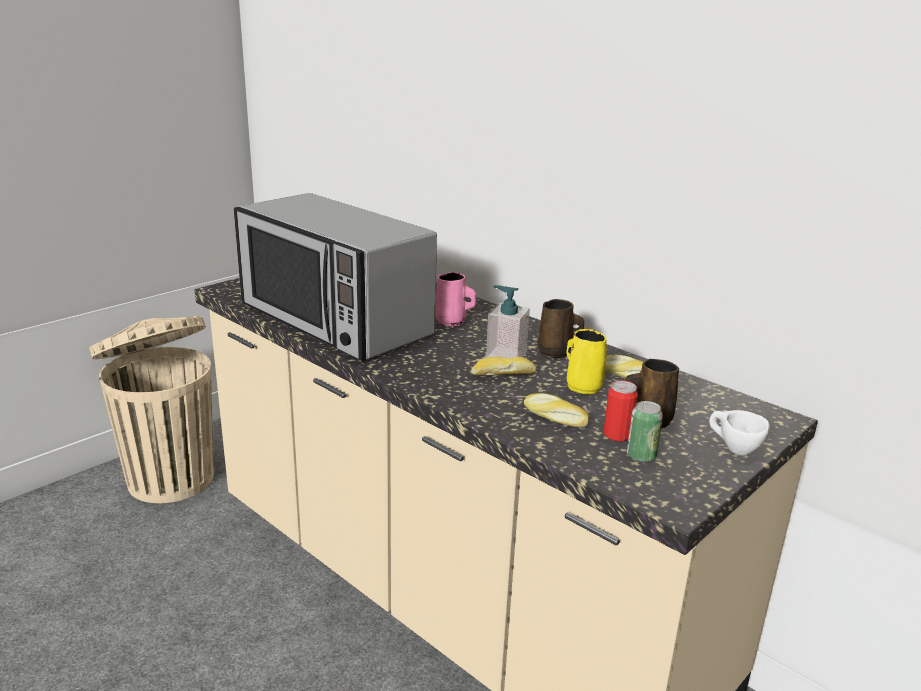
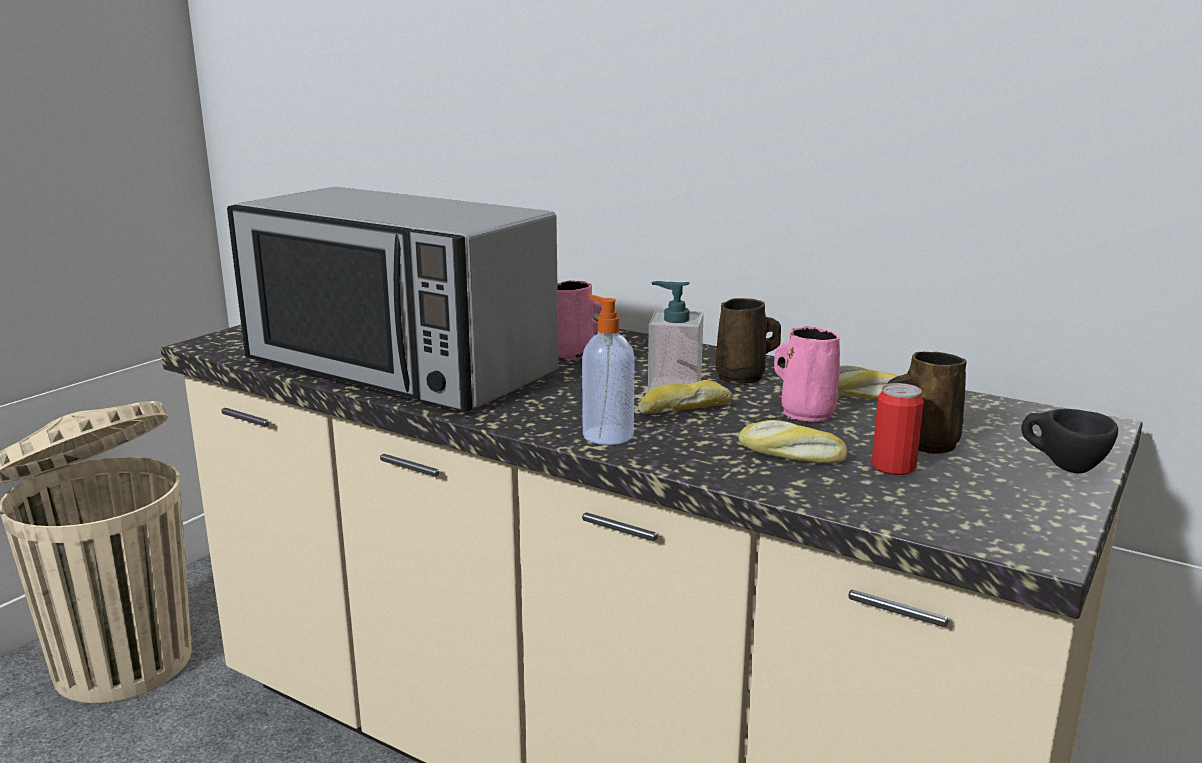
camera: 10 degrees left, 5 degrees down
yellow mug [567,329,607,394] -> pink mug [774,326,840,422]
can [627,401,663,462] -> none
white cup [709,410,770,456] -> black cup [1021,409,1118,473]
none -> soap dispenser [582,295,635,445]

